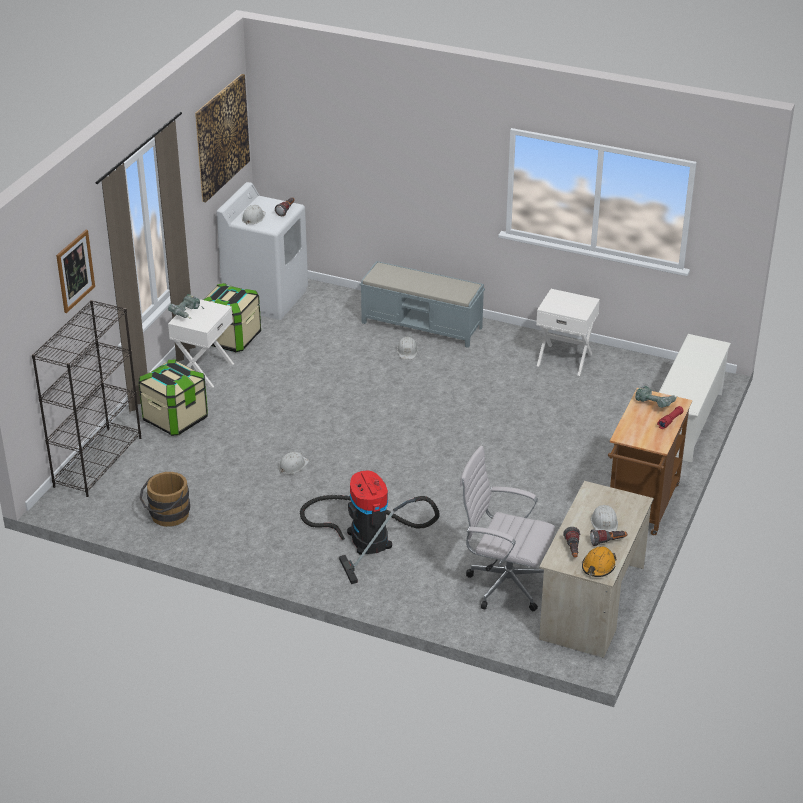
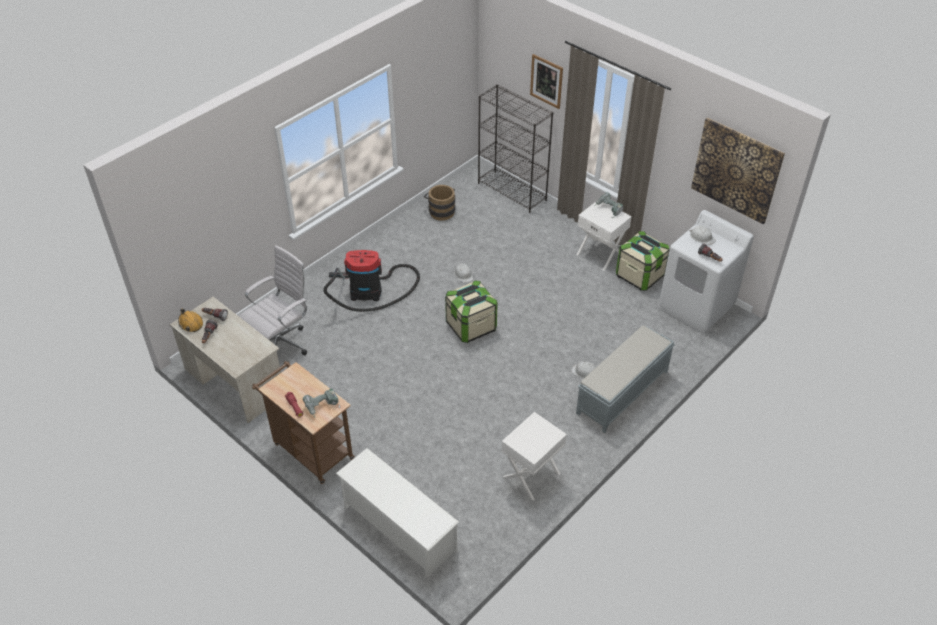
camera: 110 degrees right, 10 degrees up
storage box [139,359,208,436] -> storage box moved to [445,280,498,343]
white hard hat [591,505,618,532] -> none

